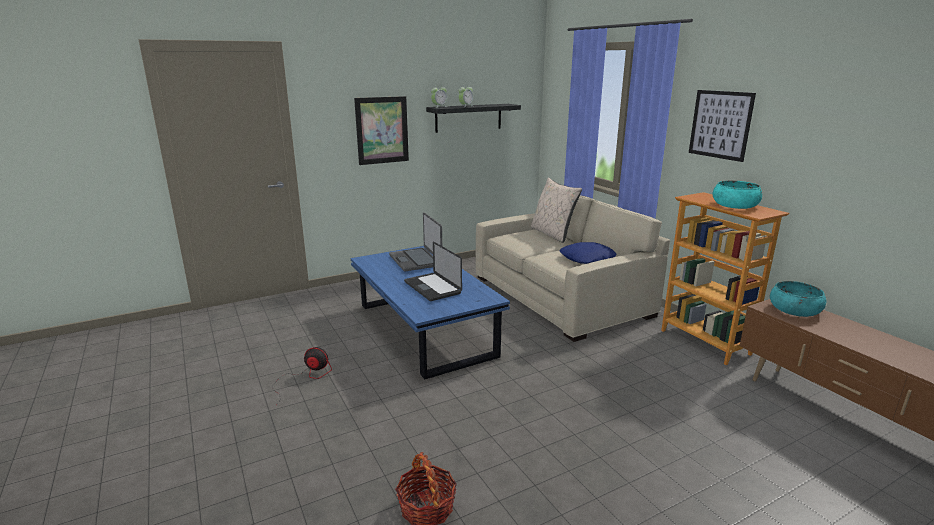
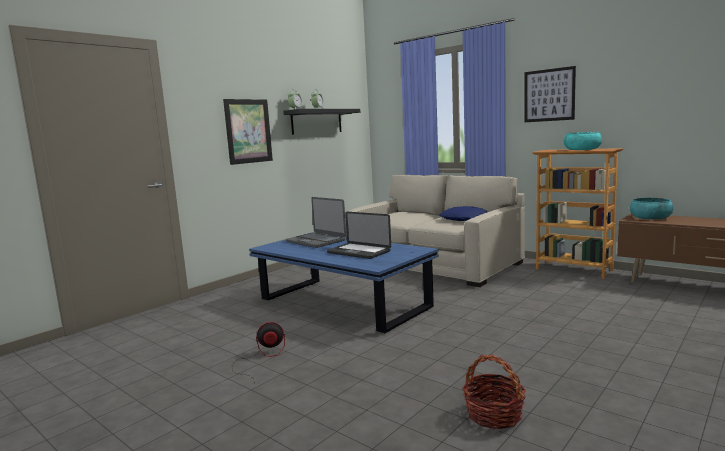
camera: 20 degrees left, 10 degrees down
beige pillow [531,177,582,243] -> none

